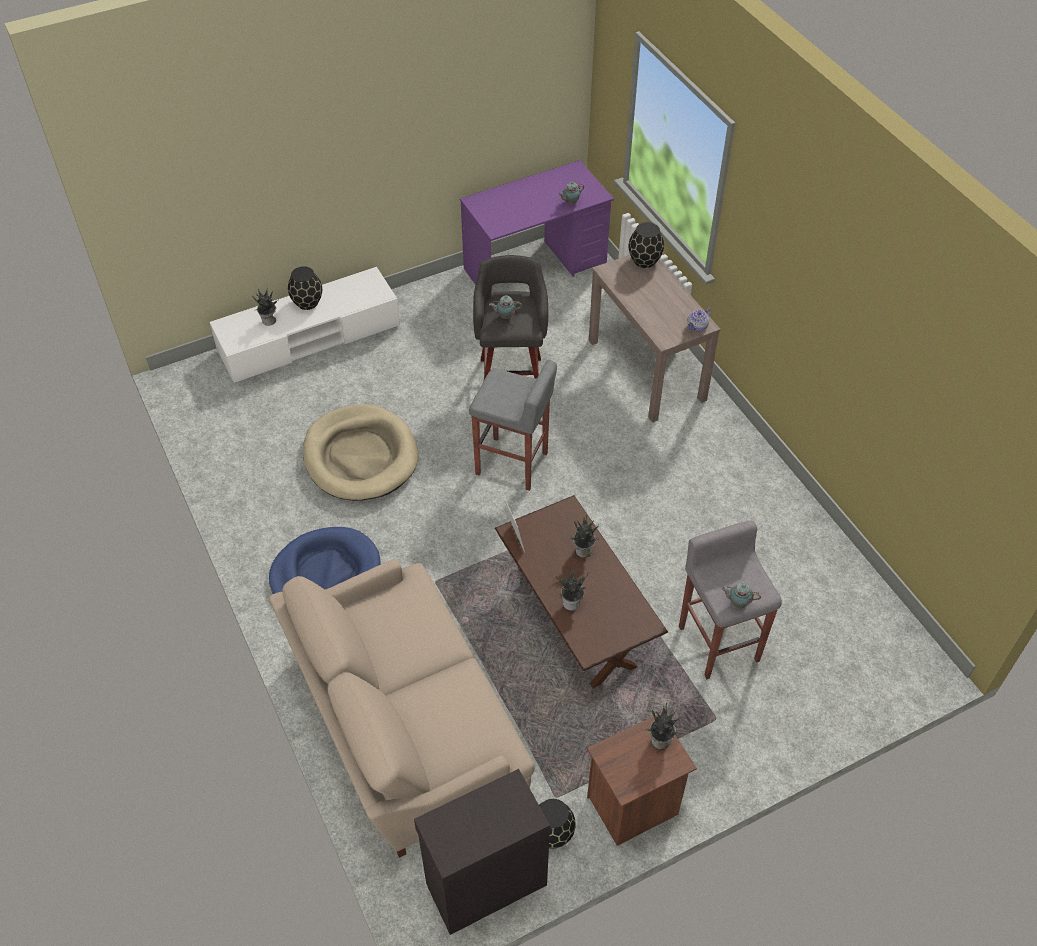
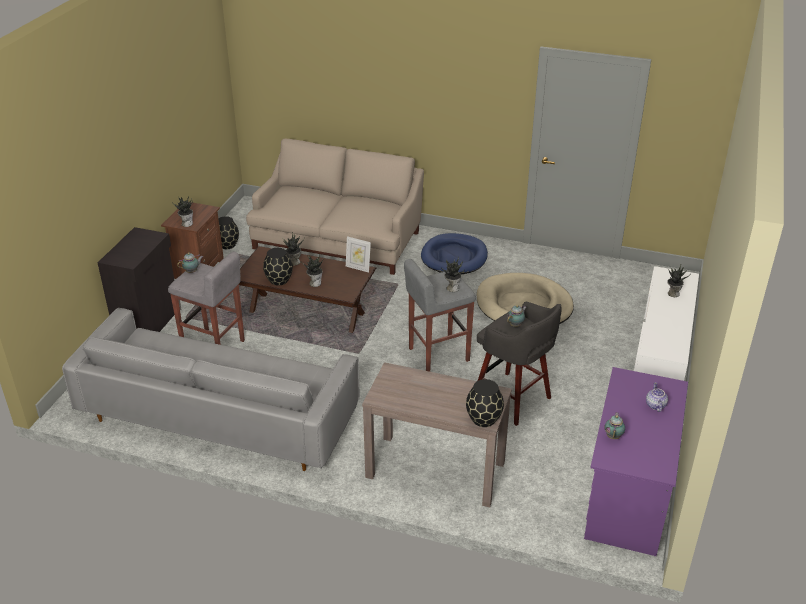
camera: 135 degrees right, 15 degrees down
black vase [288,266,322,310] -> black vase moved to [263,248,293,286]
black cabinet [414,769,550,935] -> black cabinet moved to [98,227,181,332]
teapot [687,308,711,332] -> teapot moved to [646,382,668,412]
none -> grey sofa [62,308,360,471]
none -> potted plant [443,257,465,292]

